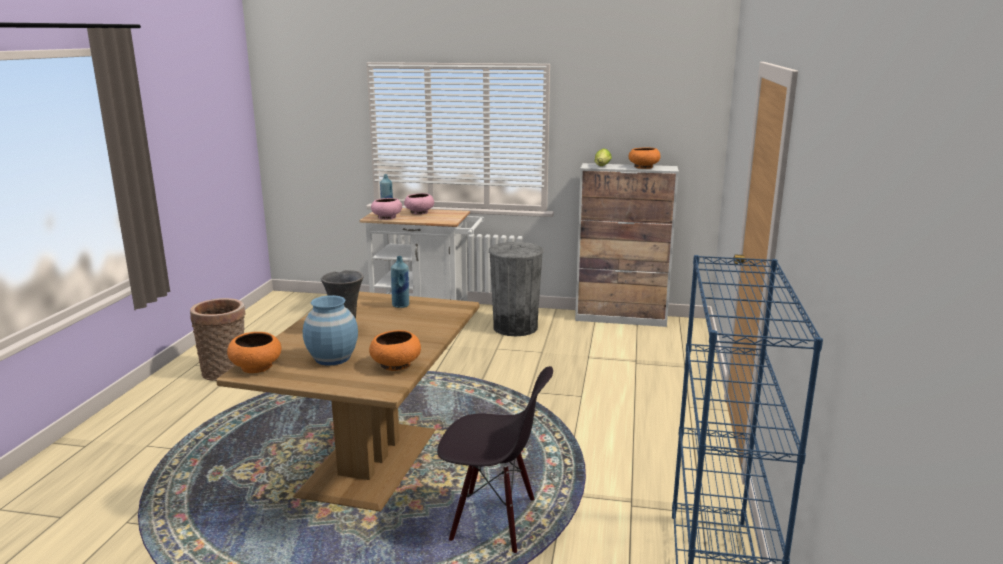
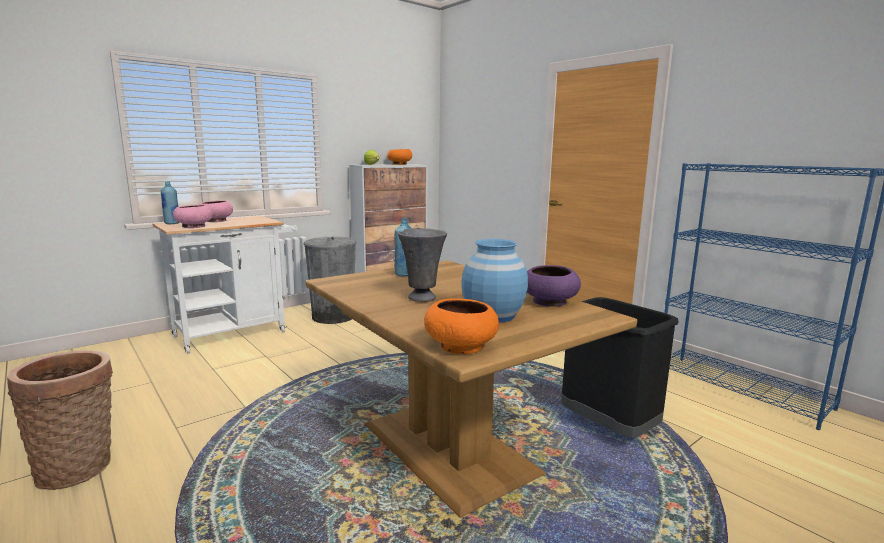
camera: 50 degrees left, 5 degrees down
orange bowl [369,330,421,371] -> purple bowl [527,265,581,307]
black chair [437,366,553,553] -> black trash can [561,297,679,438]

